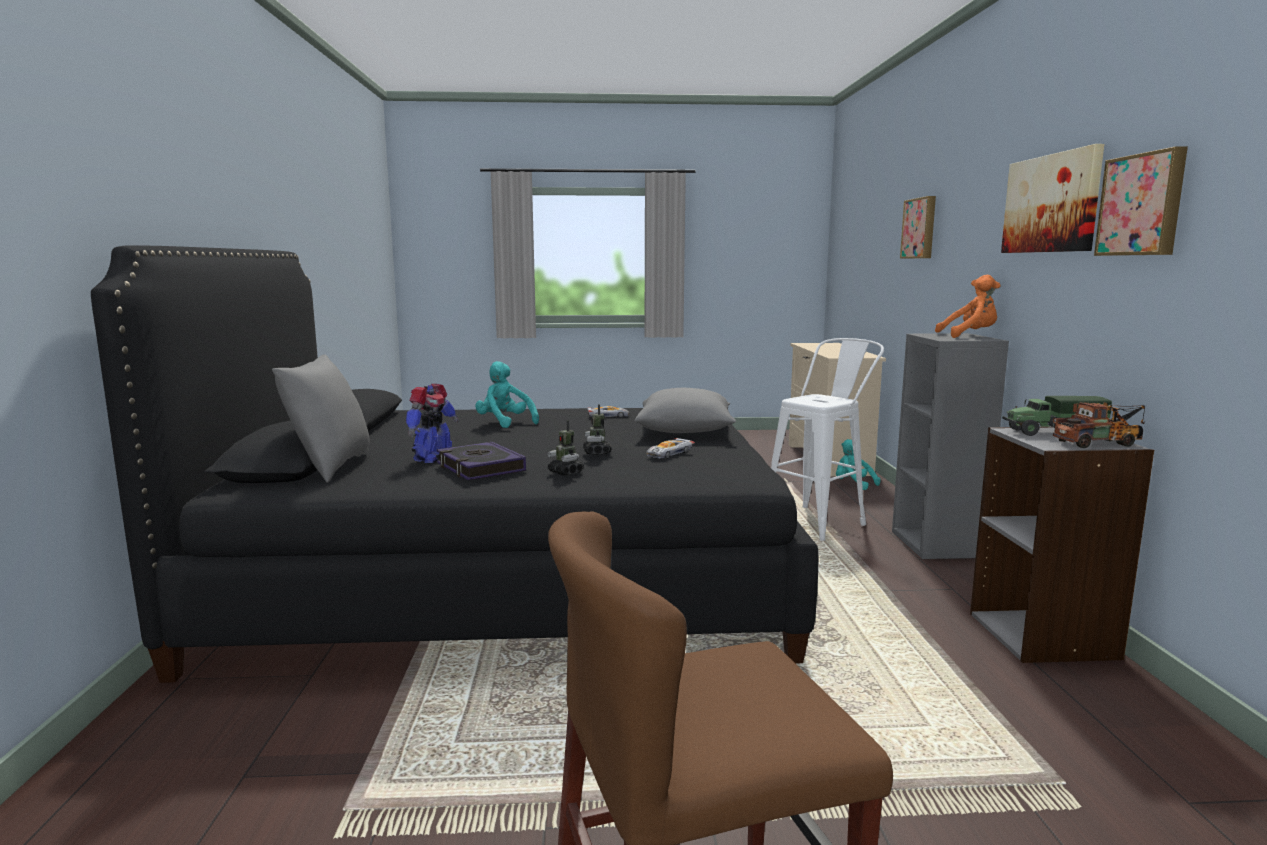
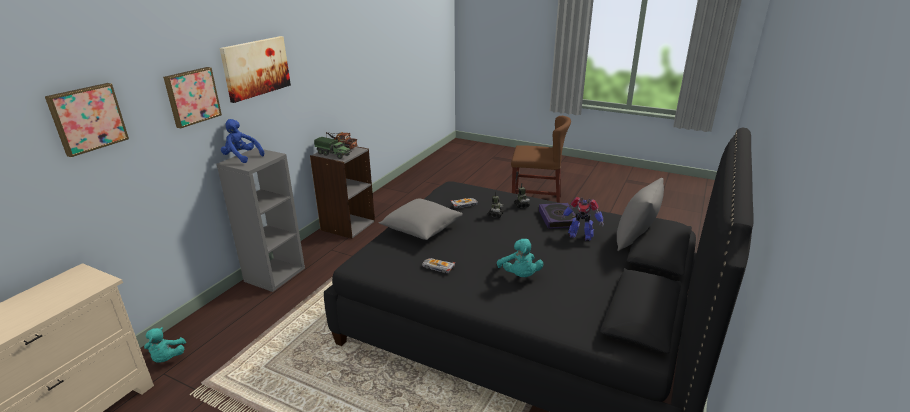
camera: 150 degrees left, 15 degrees up
toy robot [406,384,459,463] -> toy robot turned 120 degrees counterclockwise [561,197,604,241]
white stool [771,338,884,541] -> none
orange plush toy [935,275,1001,338] -> blue plush toy [221,119,264,163]
picture [1094,146,1188,256] -> picture moved to [163,67,222,128]

